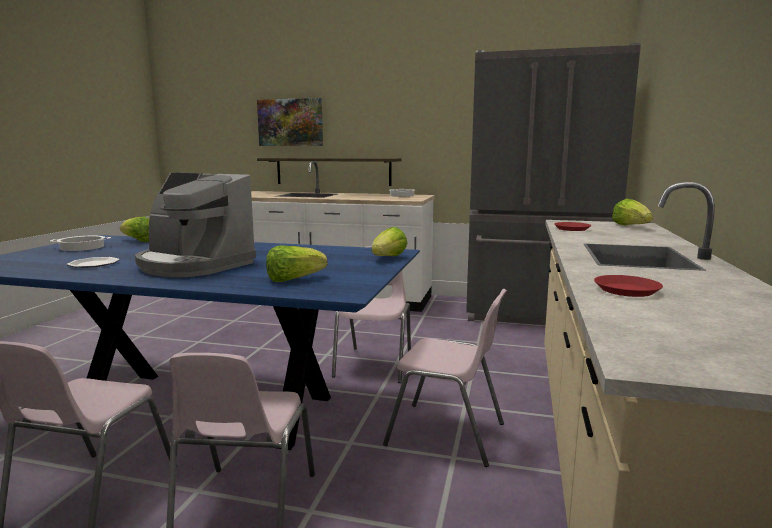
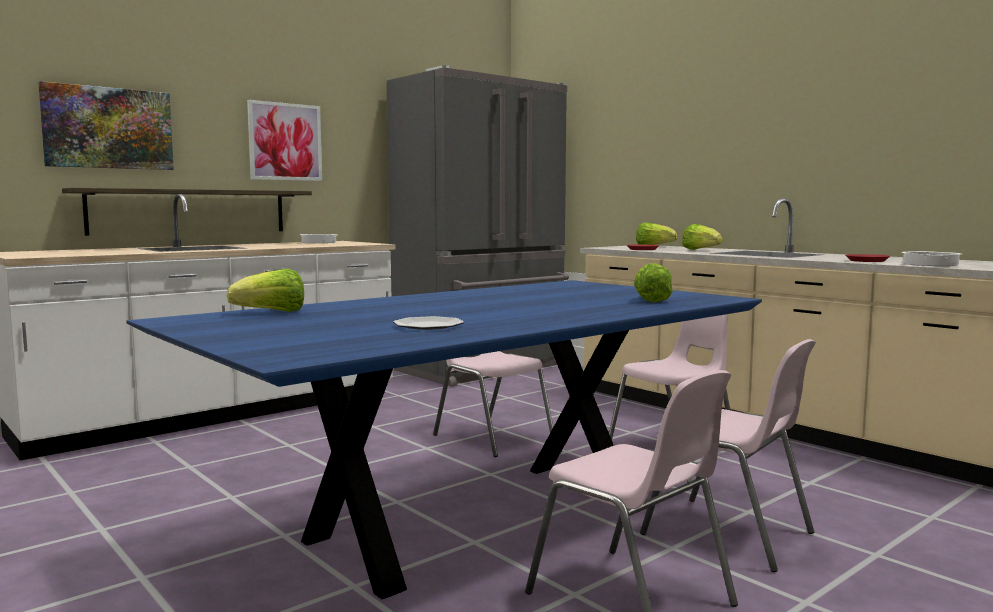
camera: 55 degrees left, 5 degrees down
cooking pot [50,236,111,251] -> cooking pot moved to [901,251,961,266]
coffee machine [135,173,256,277] -> none
lettuce [372,227,408,256] -> lettuce moved to [682,224,723,250]
none -> picture [247,100,322,181]

